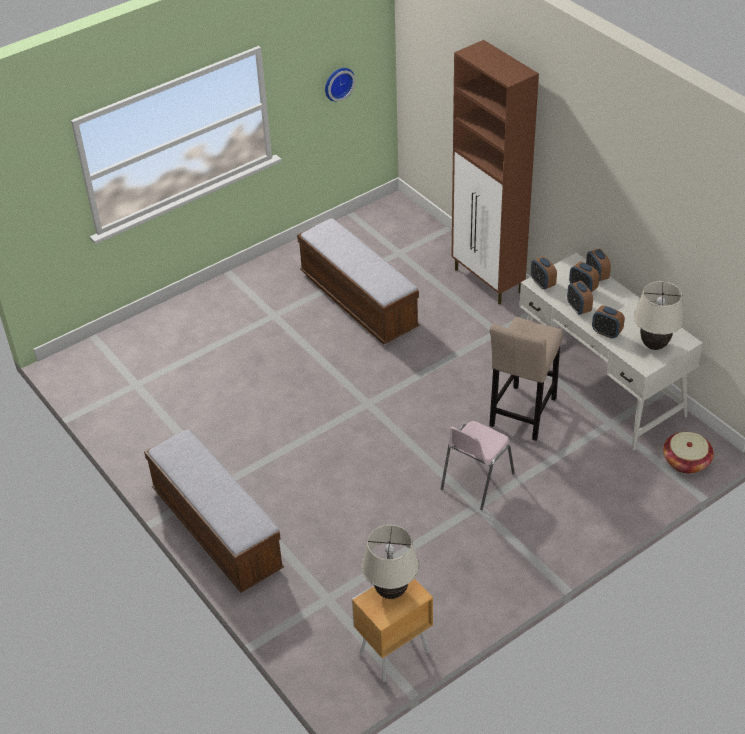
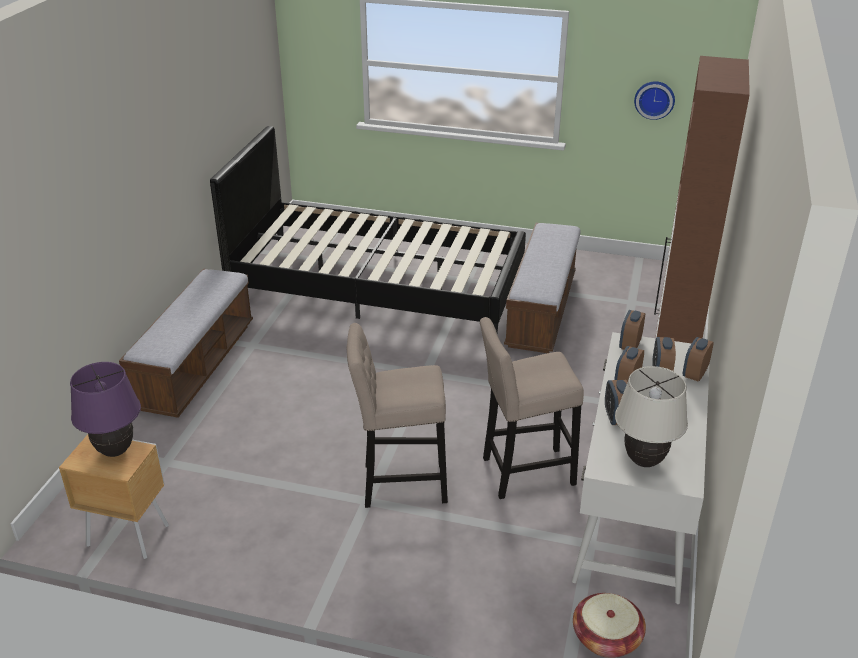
camera: 50 degrees right, 10 degrees down
beige table lamp [362,525,419,599] -> purple table lamp [70,362,141,457]
pink chair [441,421,515,510] -> beige stool [346,323,448,508]
none -> black bed [210,126,526,333]

